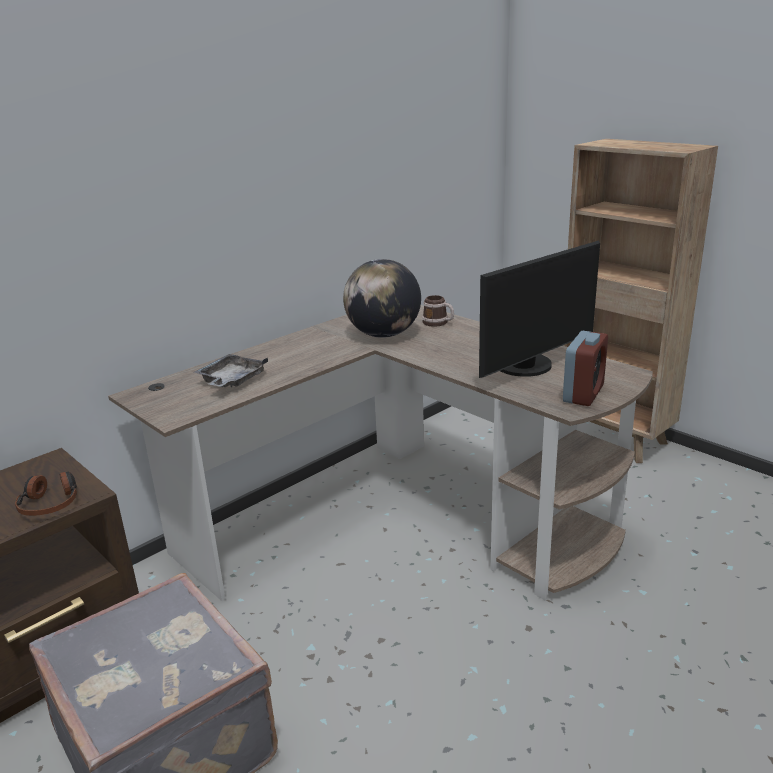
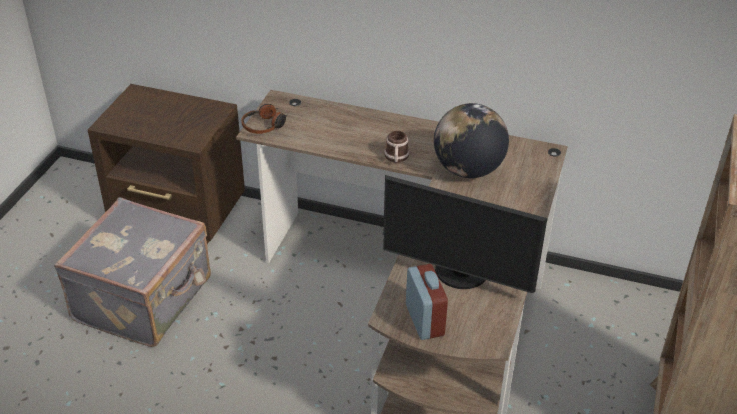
camera: 60 degrees right, 15 degrees up
headphones [15,471,77,516] -> headphones moved to [241,104,287,134]
grey tray [194,354,268,387] -> none
mug [422,295,454,327] -> mug moved to [384,131,410,163]
alarm clock [563,331,608,406] -> alarm clock turned 105 degrees counterclockwise [406,264,448,340]

